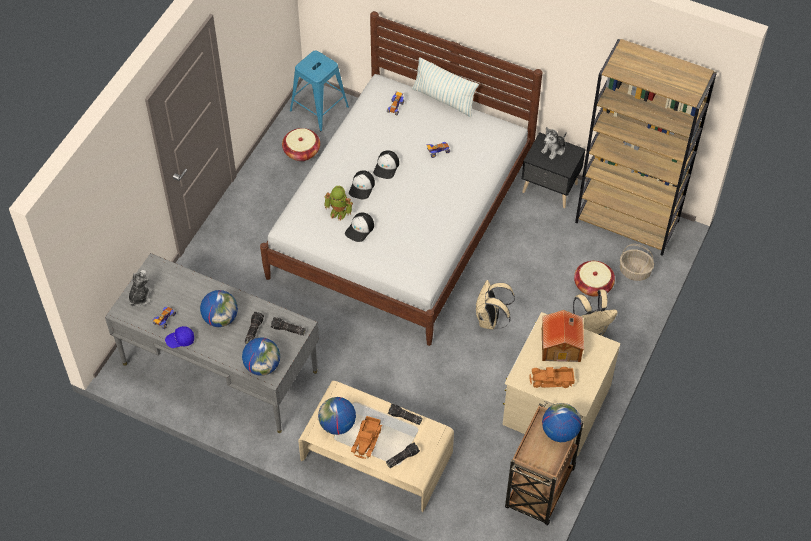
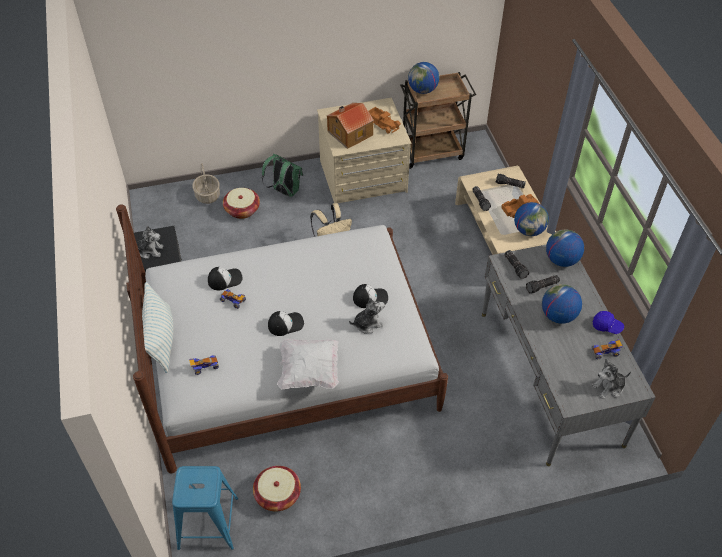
camera: 130 degrees left, 5 degrees down
toy robot [324,185,353,221] -> plush toy [349,298,385,333]
cap [349,170,375,199] -> cap moved to [208,267,243,290]
beige backpack [573,289,618,336] -> green backpack [262,154,303,197]
brown bookcase [575,39,717,256] -> none
none -> white pillow [277,339,339,389]

